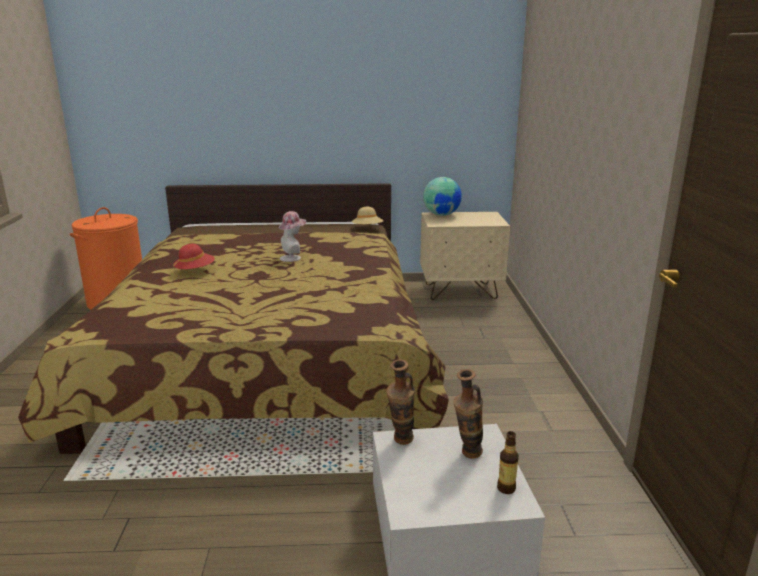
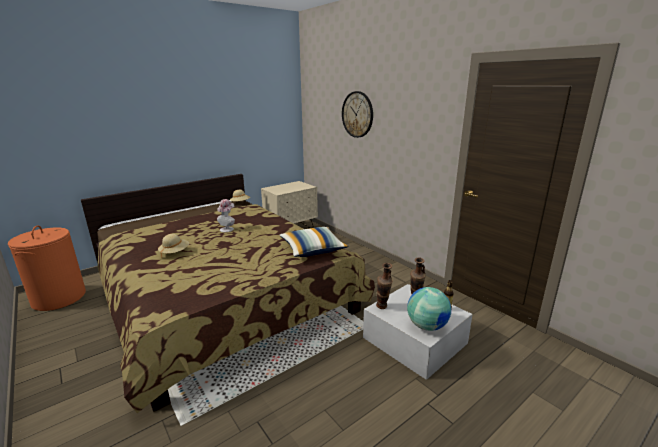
camera: 35 degrees left, 0 degrees up
red hat [173,244,215,269] -> beige hat [158,234,189,258]
globe [423,177,462,216] -> globe moved to [407,287,451,331]
none -> pillow [280,227,349,257]
none -> wall clock [342,91,373,138]

